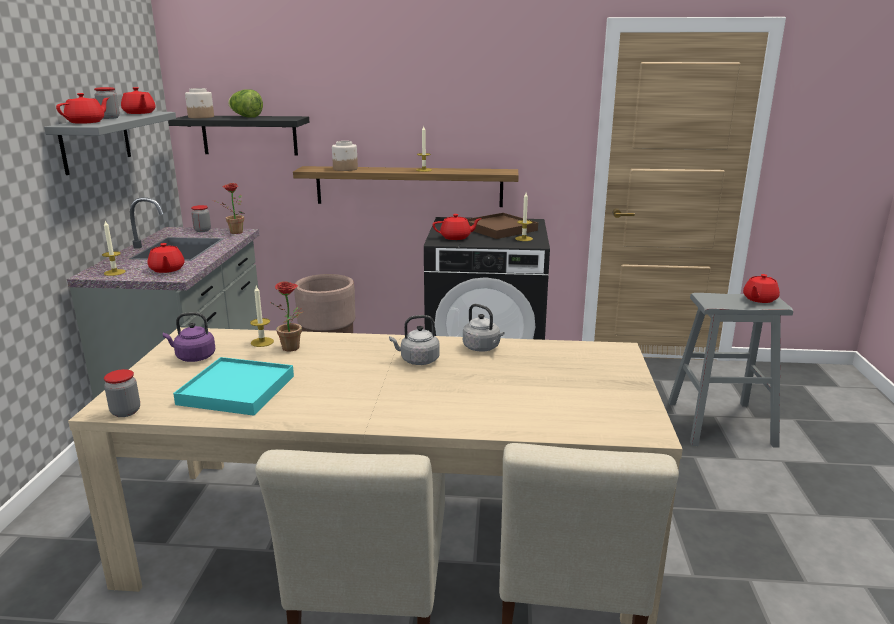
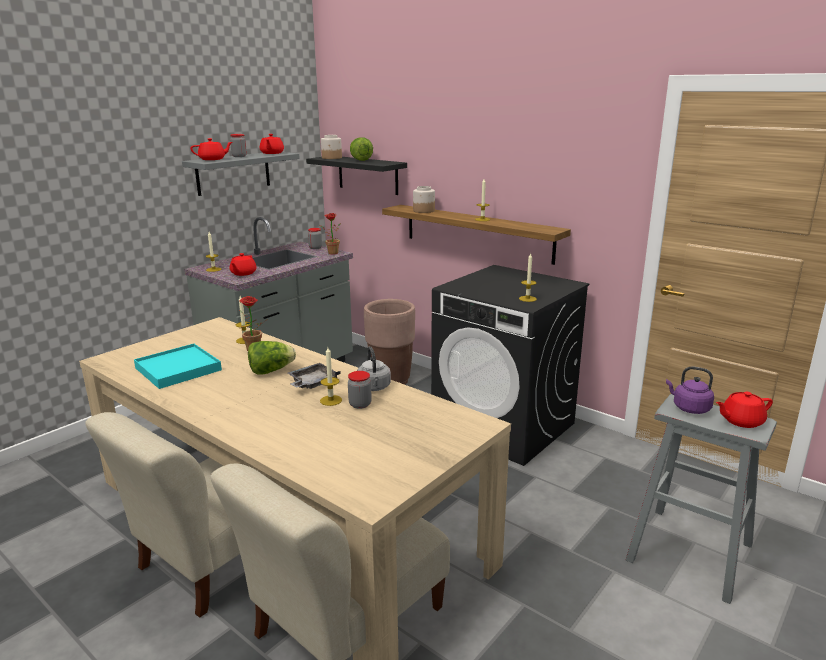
camera: 35 degrees right, 0 degrees up
jar [104,369,140,417] -> jar moved to [348,371,372,409]
purple kettle [163,312,215,362] -> purple kettle moved to [666,366,714,414]
grey kettle [389,315,440,365] -> grey tray [288,363,341,389]
red teapot [433,214,482,240] -> none
brown tray [467,213,538,239] -> none
none -> lettuce [248,341,296,375]
none -> candle [320,347,342,406]

